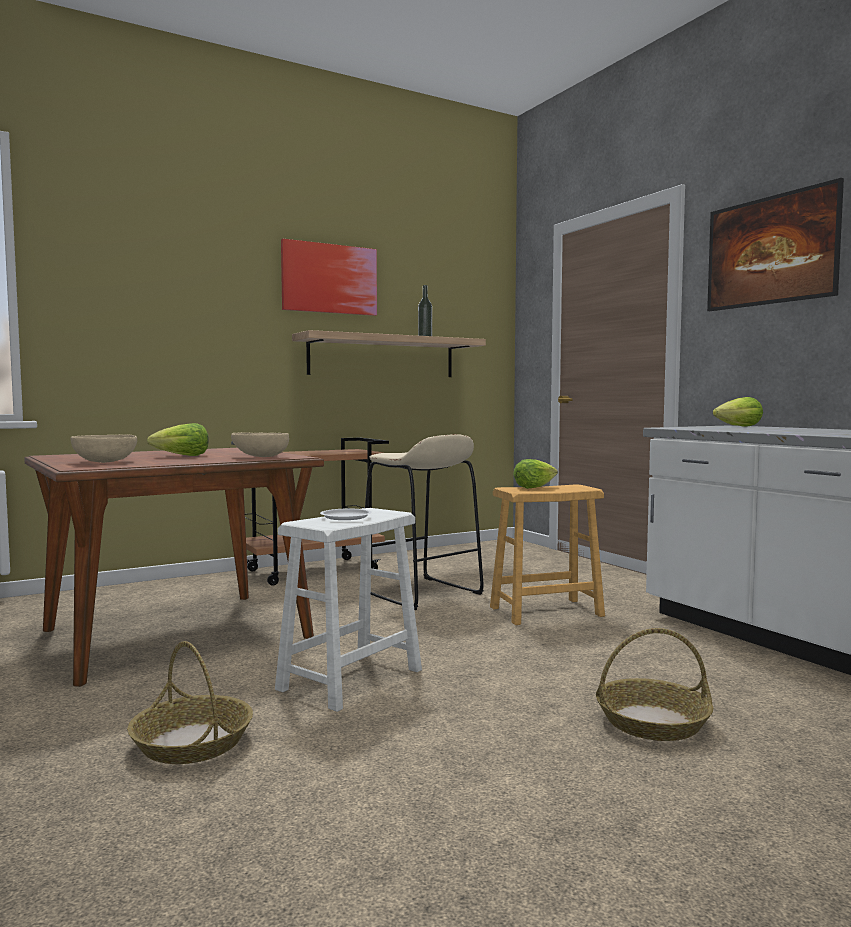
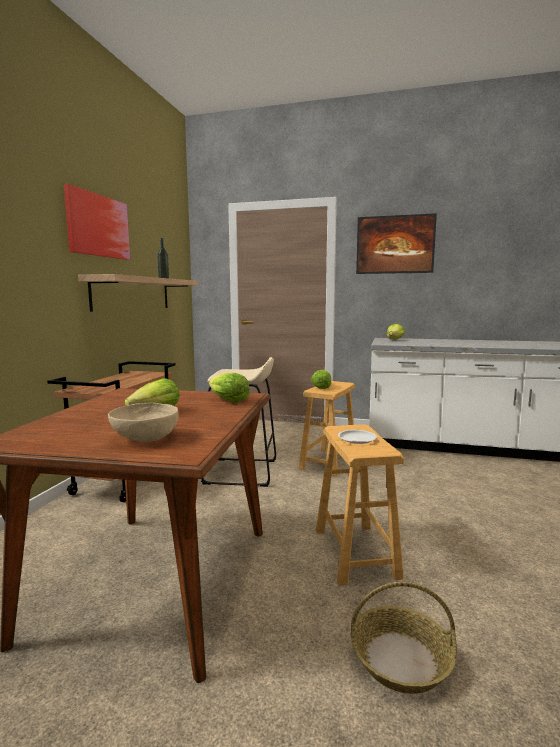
camera: 45 degrees left, 5 degrees up
beige bowl [231,432,289,457] -> lettuce [209,373,250,403]
white stool [275,508,422,712] -> brown stool [316,424,404,586]
basket [596,628,713,741] -> none

